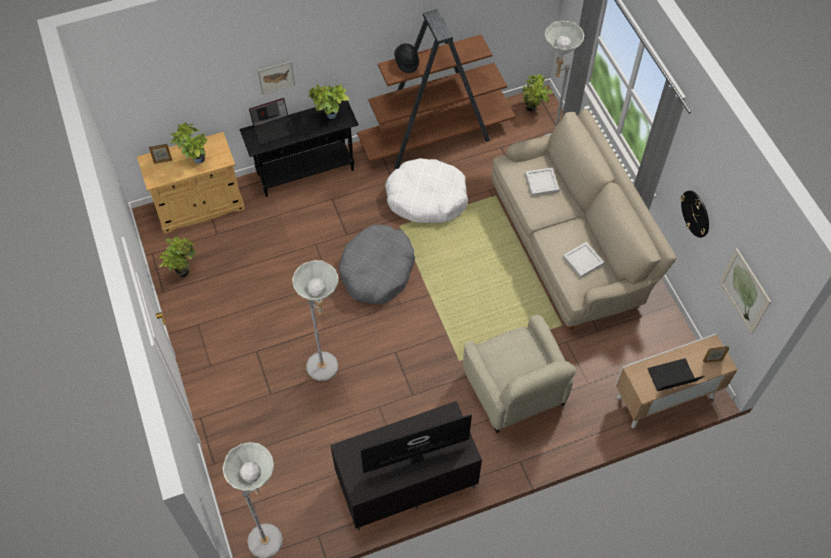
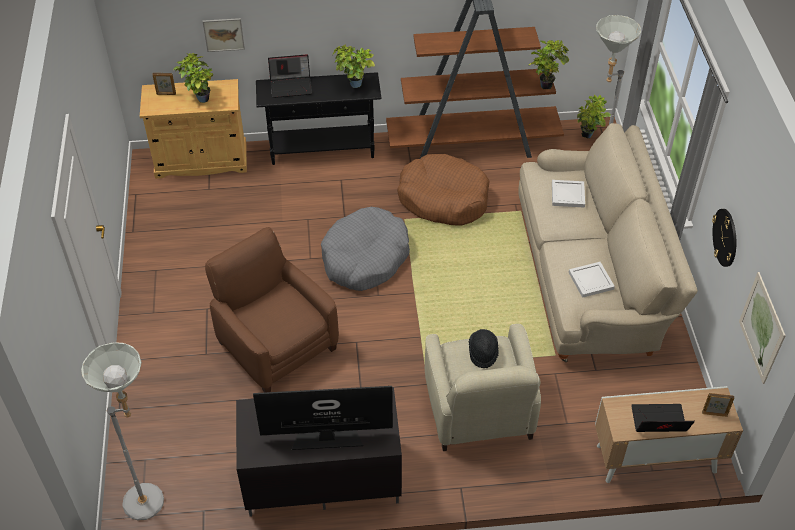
camera: 15 degrees right, 10 degrees down
potted plant [158,236,196,278] -> potted plant moved to [529,40,569,89]
picture [258,61,295,95] -> picture moved to [203,18,245,52]
grey floor lamp [292,260,338,381] -> brown armchair [205,227,339,393]
white dog bed [385,158,468,223] -> brown dog bed [397,154,489,226]
black hat [394,43,419,73] -> black hat moved to [469,329,499,368]

